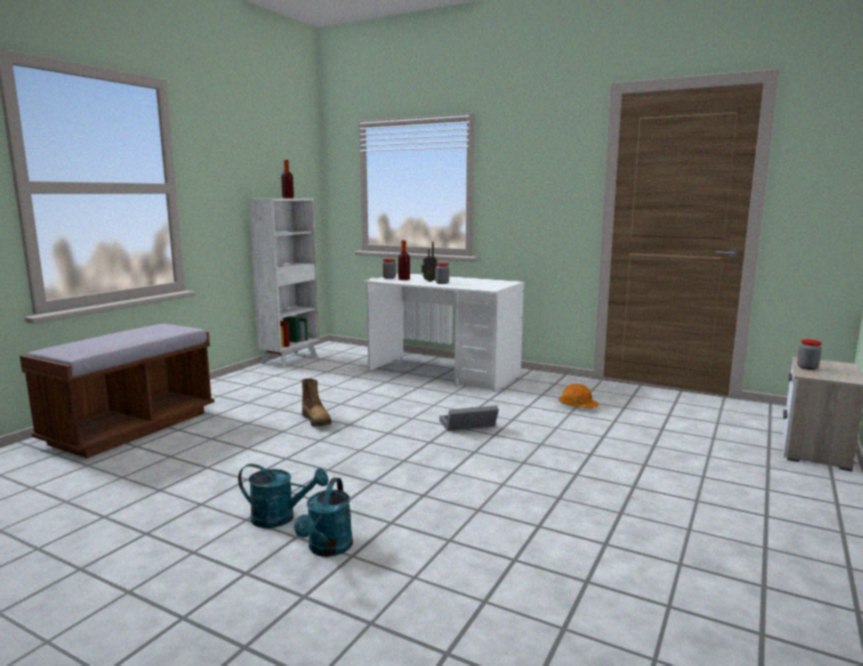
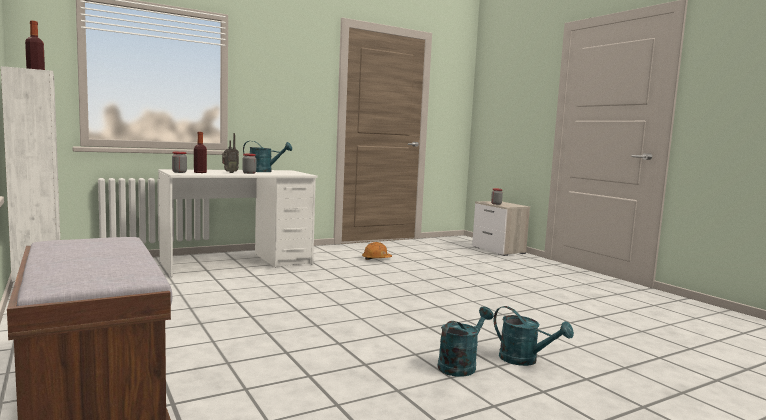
camera: 60 degrees left, 5 degrees down
boot [302,378,331,427] -> none
grey storage box [440,405,499,431] -> none
none -> turquoise watering can [243,141,292,172]

